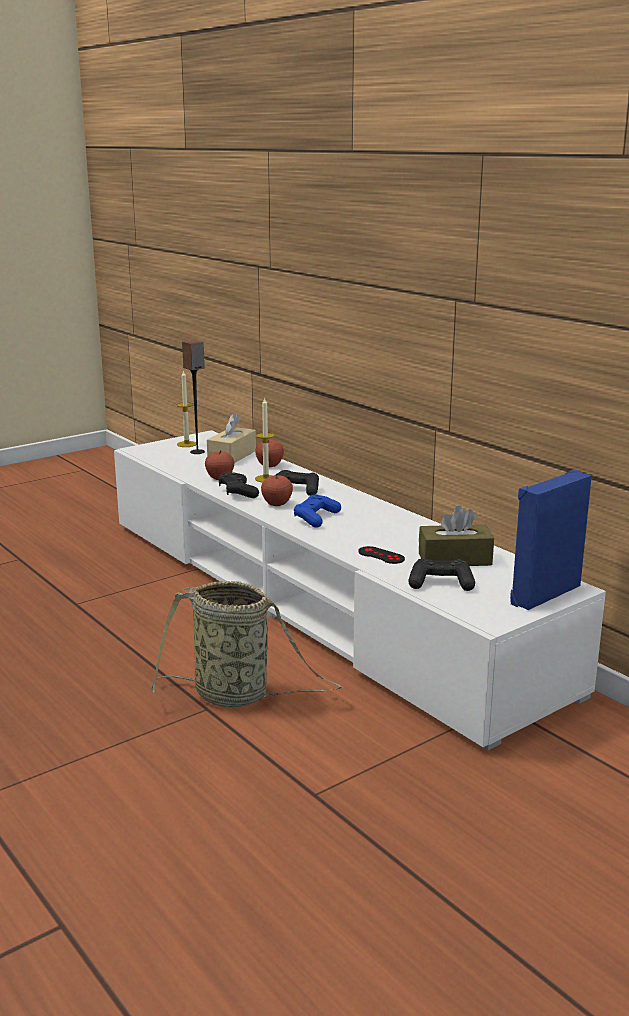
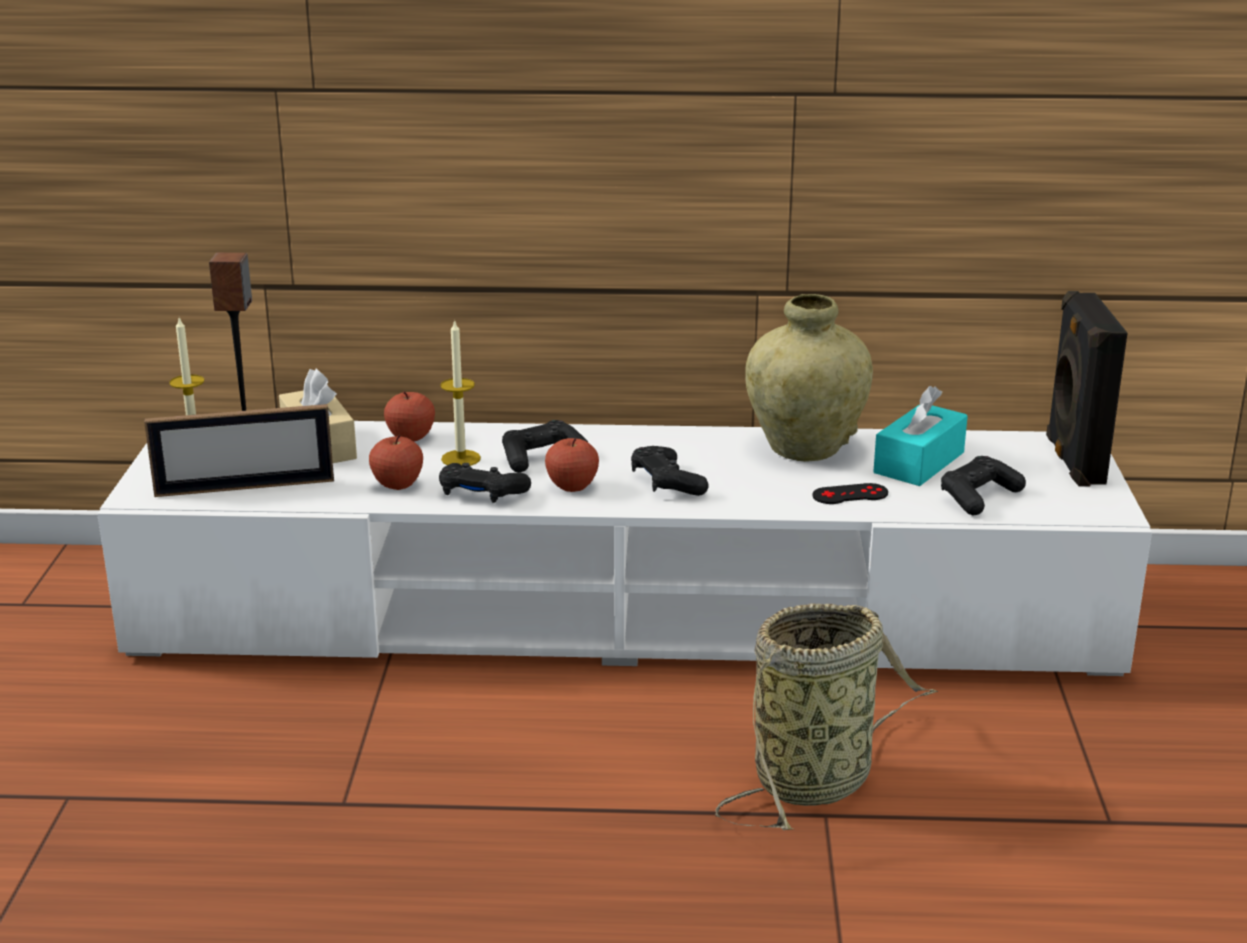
camera: 50 degrees left, 5 degrees up
blue game controller [294,494,341,528] -> black game controller [631,446,708,496]
brown tissue box [419,505,494,566] -> turquoise tissue box [873,386,968,486]
blue speaker [510,469,592,610] -> black speaker [1046,291,1127,487]
none -> picture frame [144,404,334,497]
none -> beige vase [745,294,873,462]

